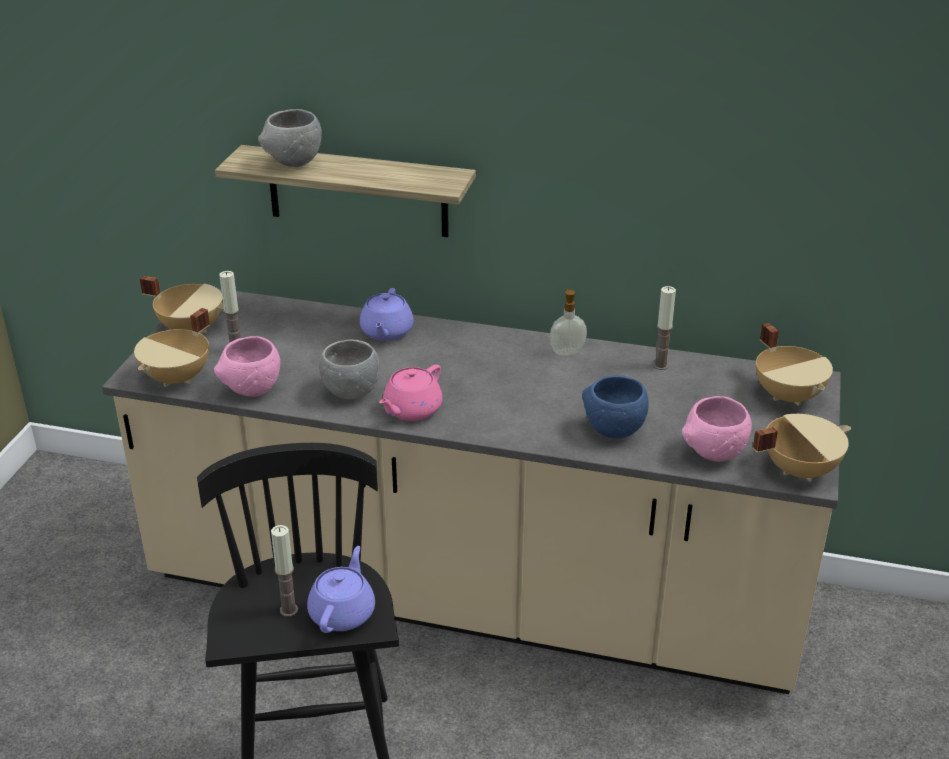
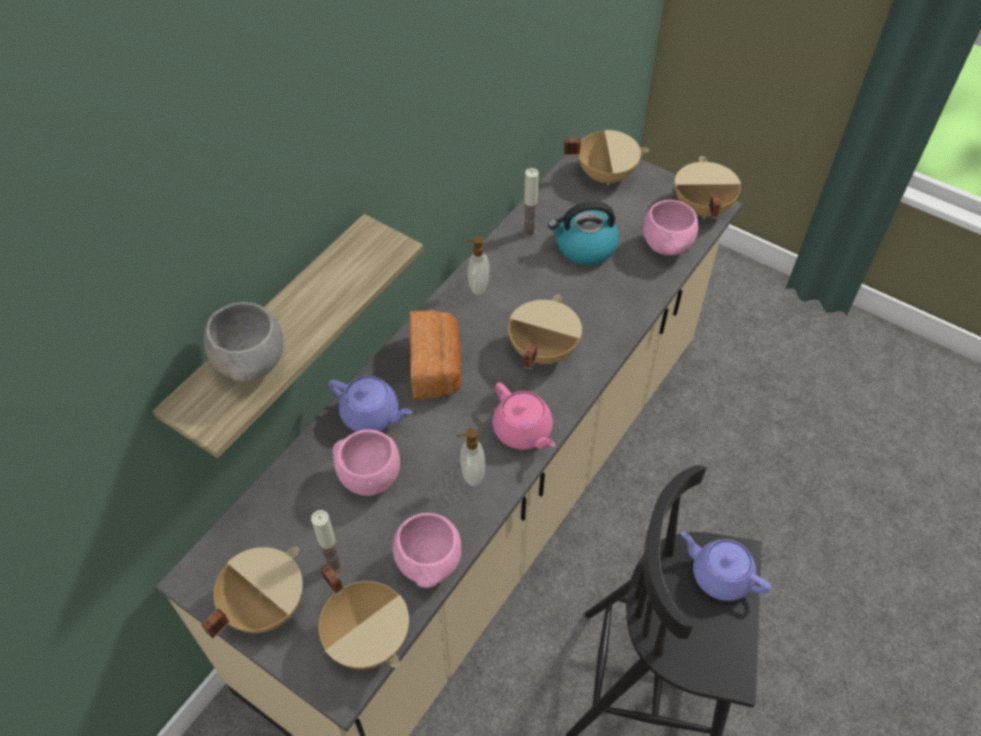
camera: 70 degrees left, 20 degrees up
candle [271,525,298,617] -> none
grey bowl [319,339,380,400] -> soap dispenser [456,428,485,486]
blue bowl [582,375,649,438] -> none
none -> pink bowl [333,429,400,496]
none -> bread [409,310,461,400]
none -> beige cooking pot [508,294,582,369]
none -> kettle [548,201,619,265]

